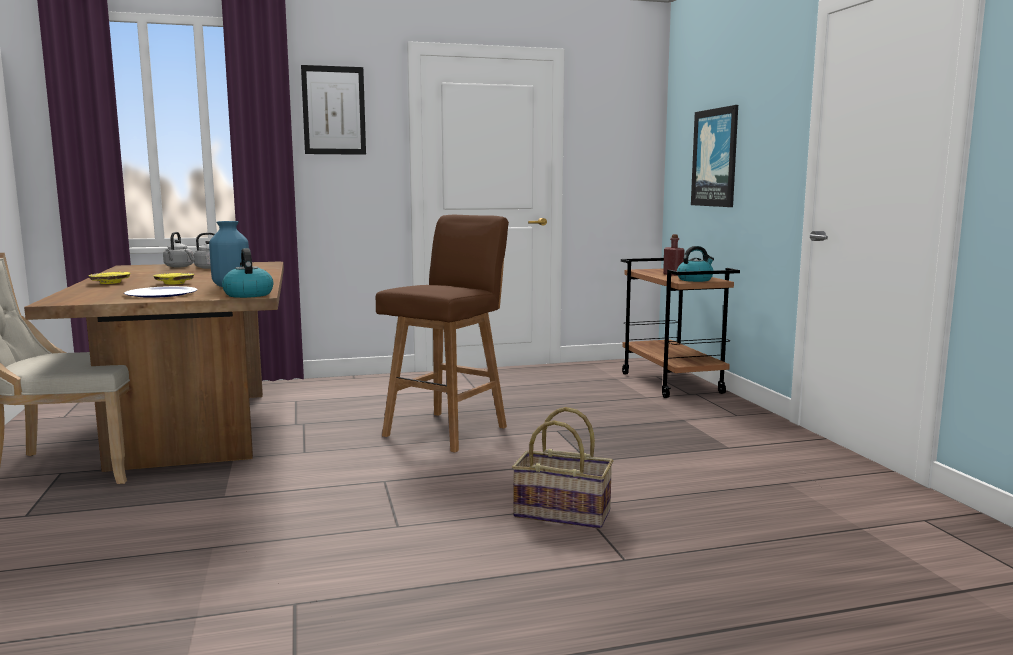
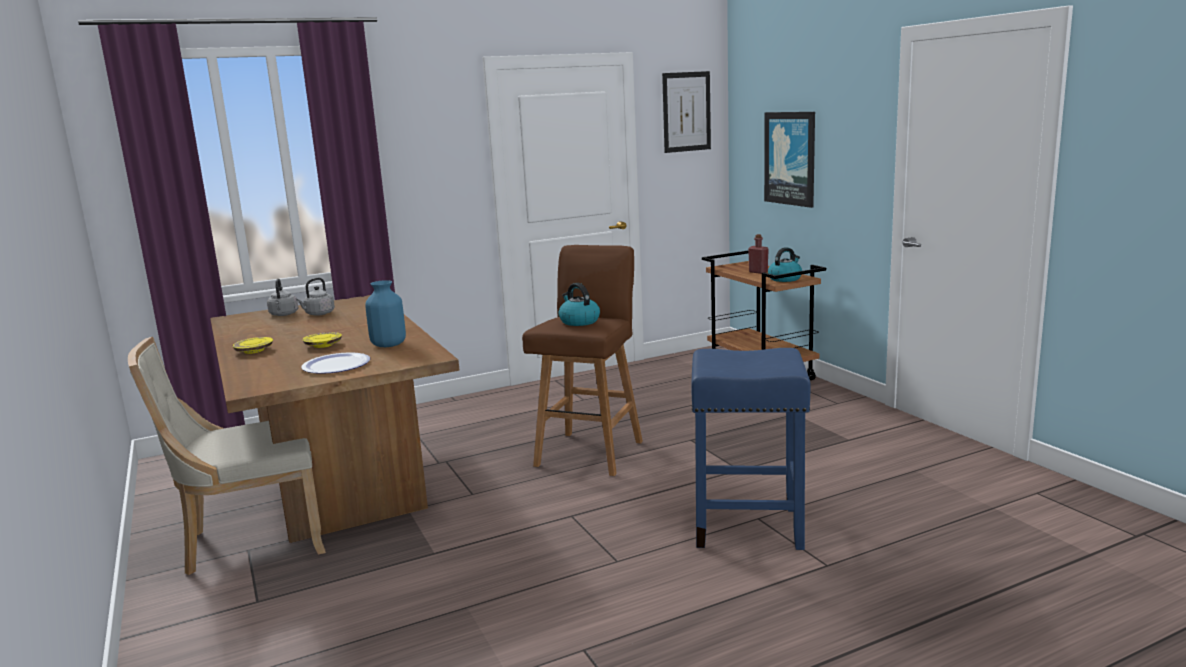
camera: 10 degrees left, 5 degrees up
kettle [222,248,273,298] -> kettle moved to [559,283,600,326]
picture [301,65,366,155] -> picture moved to [662,71,711,153]
basket [512,407,613,529] -> blue stool [691,348,811,550]

